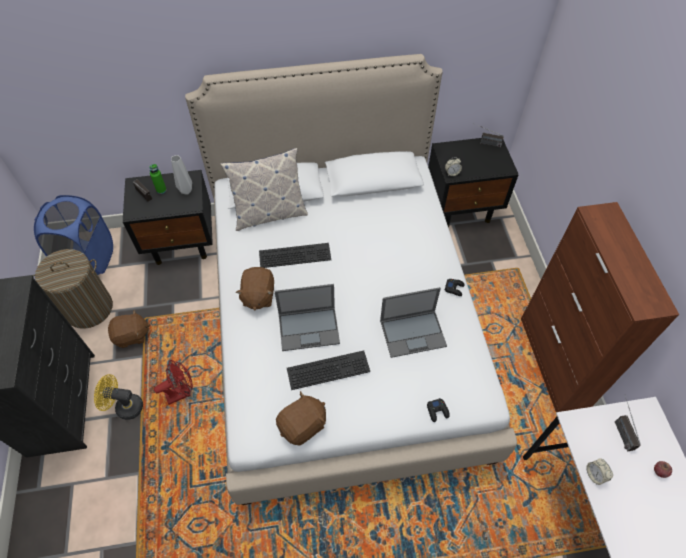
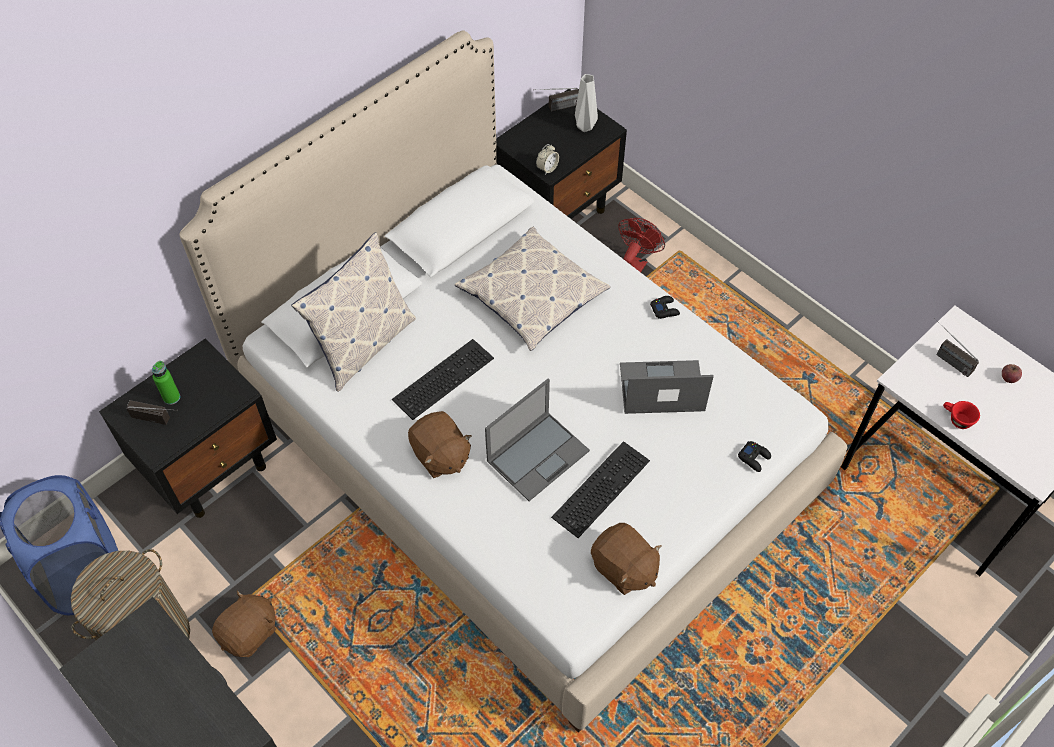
camera: 35 degrees left, 0 degrees up
yellow fan [94,374,143,420] -> none
red fan [154,360,193,405] -> red fan moved to [618,218,665,272]
grey vase [171,155,192,195] -> grey vase moved to [575,74,598,132]
brown plush toy [276,391,326,446] -> brown plush toy turned 120 degrees clockwise [591,523,662,595]
laptop [380,287,447,358] -> laptop turned 135 degrees counterclockwise [620,360,714,414]
brown cabinet [521,202,679,412] -> none
alarm clock [586,458,613,485] -> red cup [943,401,980,429]
none -> pillow [454,227,611,351]

